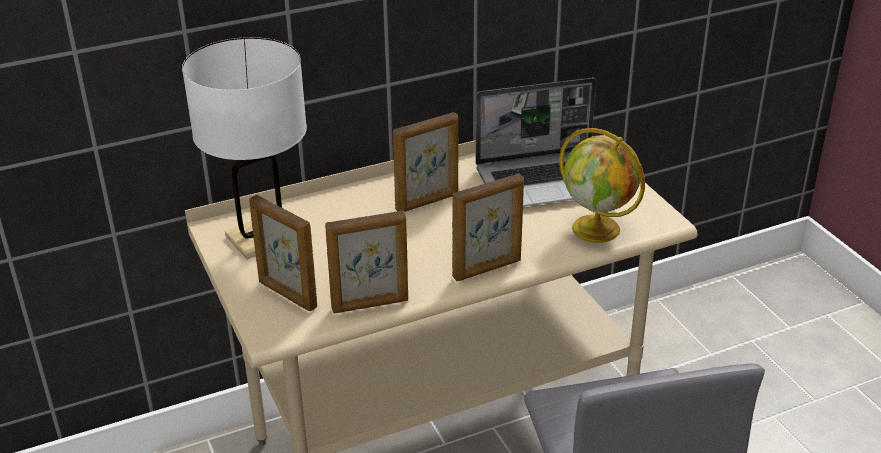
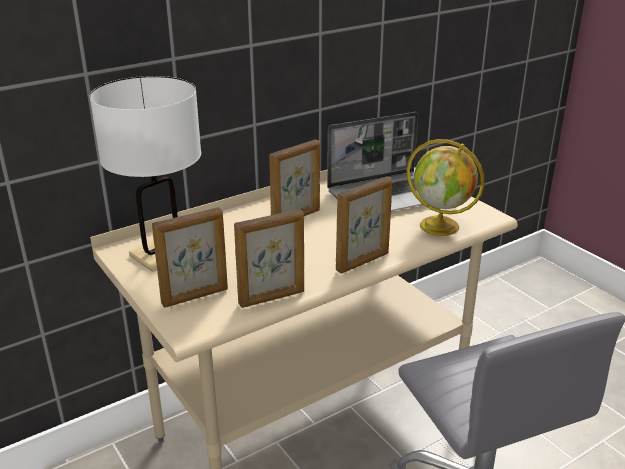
camera: 10 degrees left, 5 degrees down
picture frame [249,195,317,312] -> picture frame turned 60 degrees counterclockwise [152,207,228,308]

